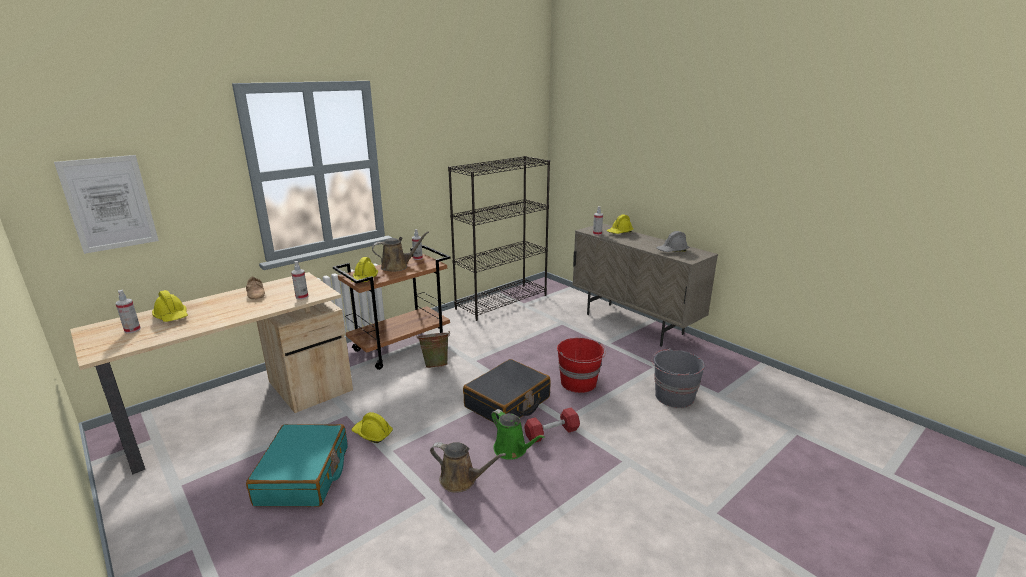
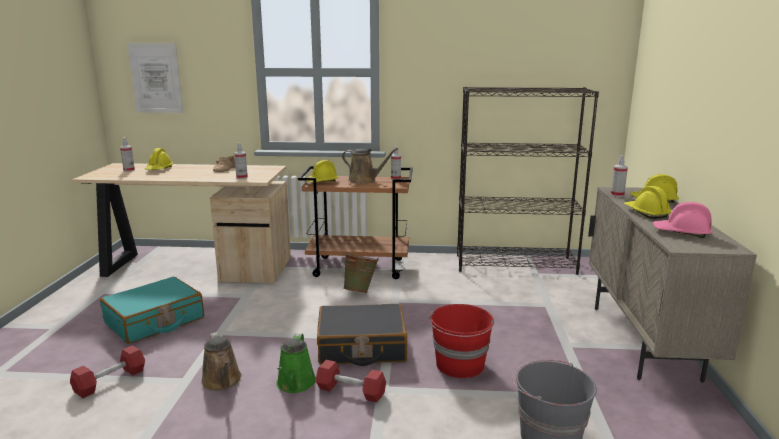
camera: 45 degrees right, 5 degrees down
yellow hard hat [351,412,393,443] -> yellow hard hat moved to [624,186,672,219]
grey hard hat [656,231,689,252] -> pink hard hat [653,202,712,238]
none -> red dumbbell [70,345,145,398]

